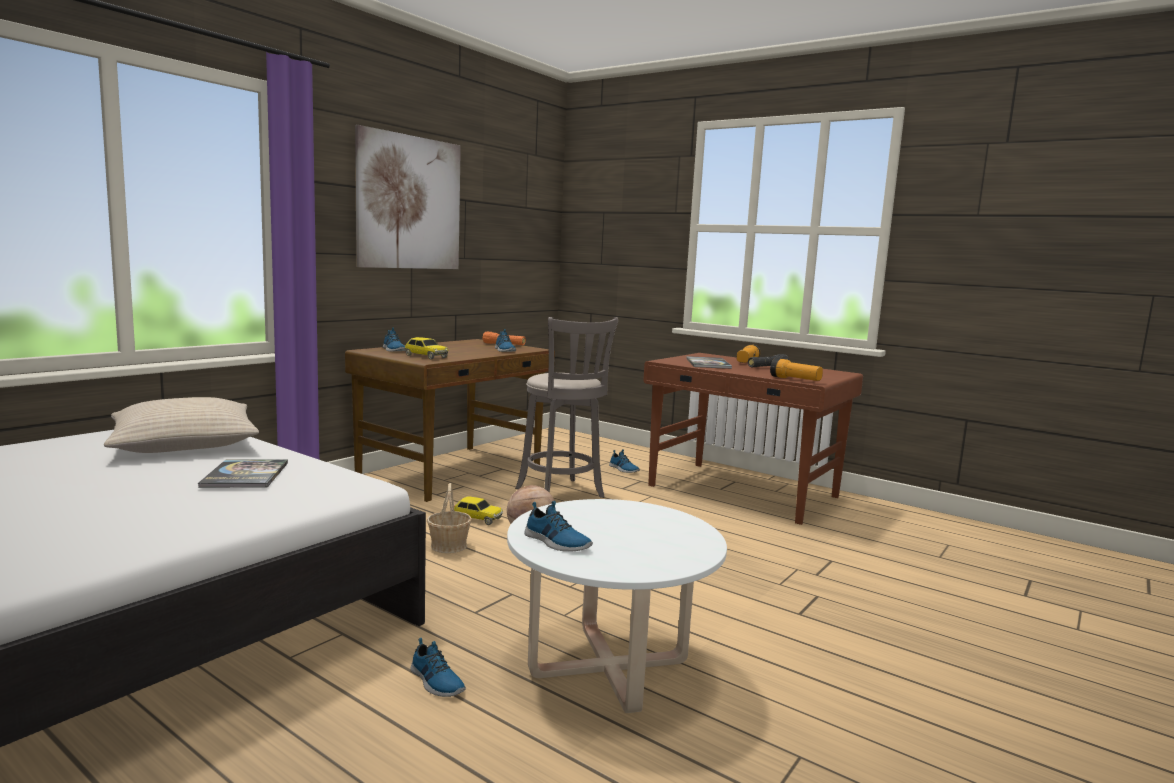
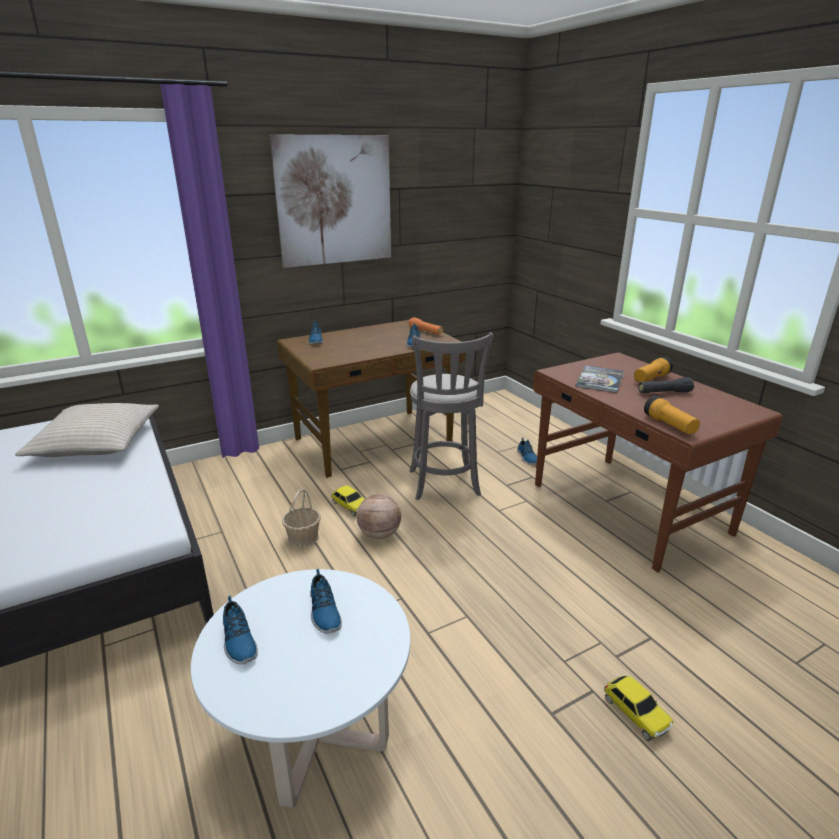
camera: 25 degrees right, 15 degrees up
book [197,460,288,488] -> none
toy car [404,337,449,360] -> toy car moved to [604,676,674,741]
shoe [410,638,466,697] -> shoe moved to [310,569,342,634]

